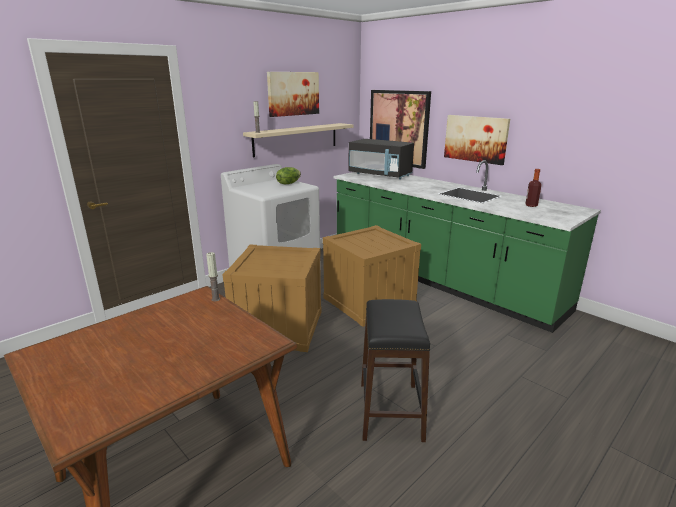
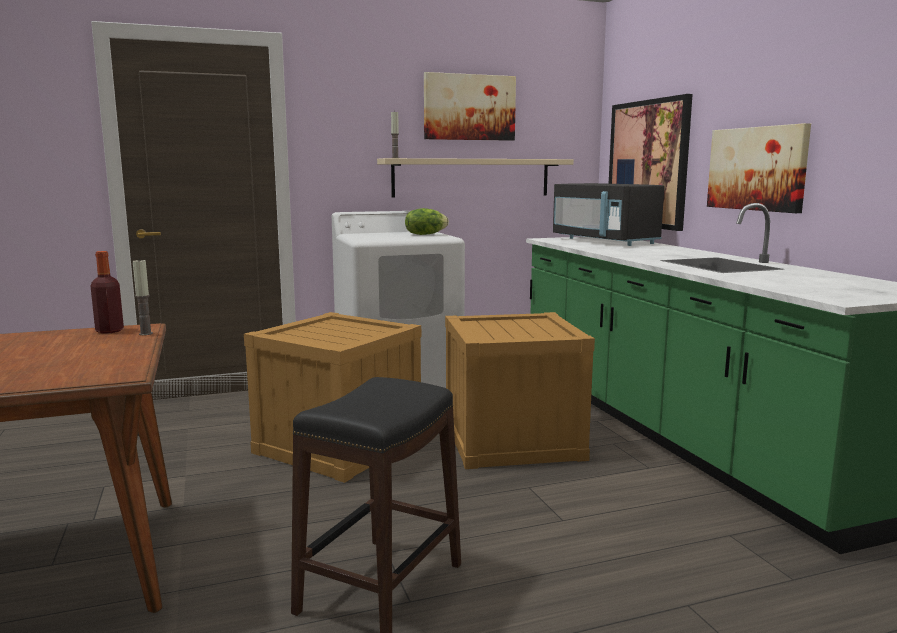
camera: 25 degrees right, 10 degrees down
bottle [525,169,541,207] -> bottle moved to [90,251,124,334]

